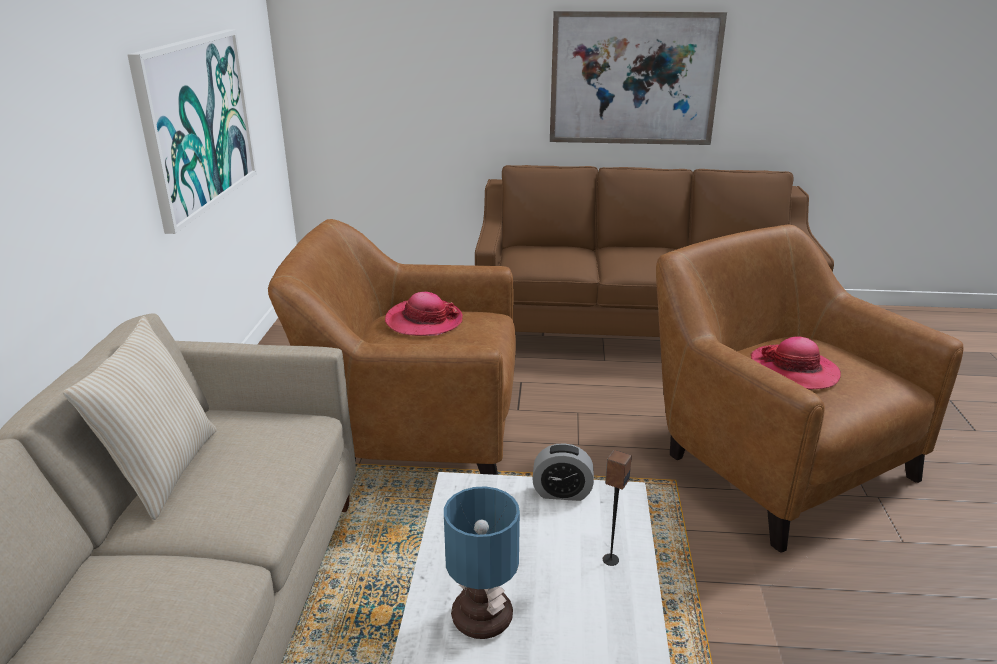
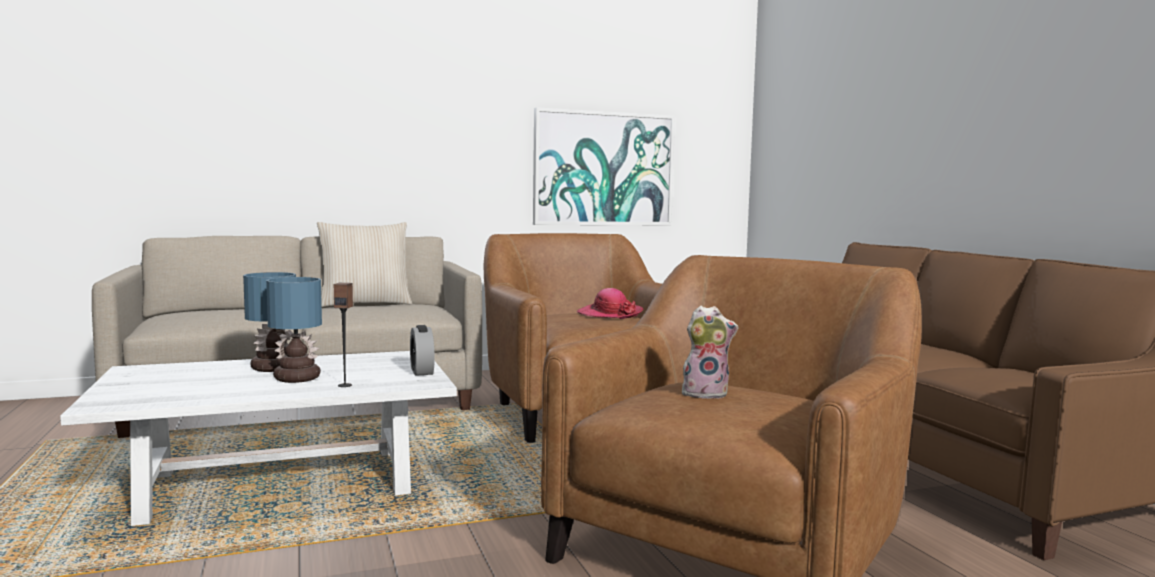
camera: 65 degrees right, 20 degrees down
picture [550,11,727,145] -> none
hat [750,337,841,390] -> plush toy [682,306,738,399]
none -> table lamp [266,277,322,383]

